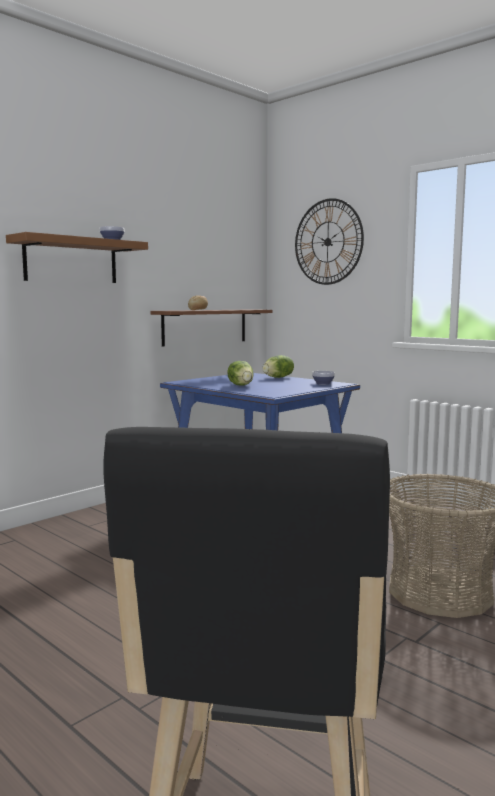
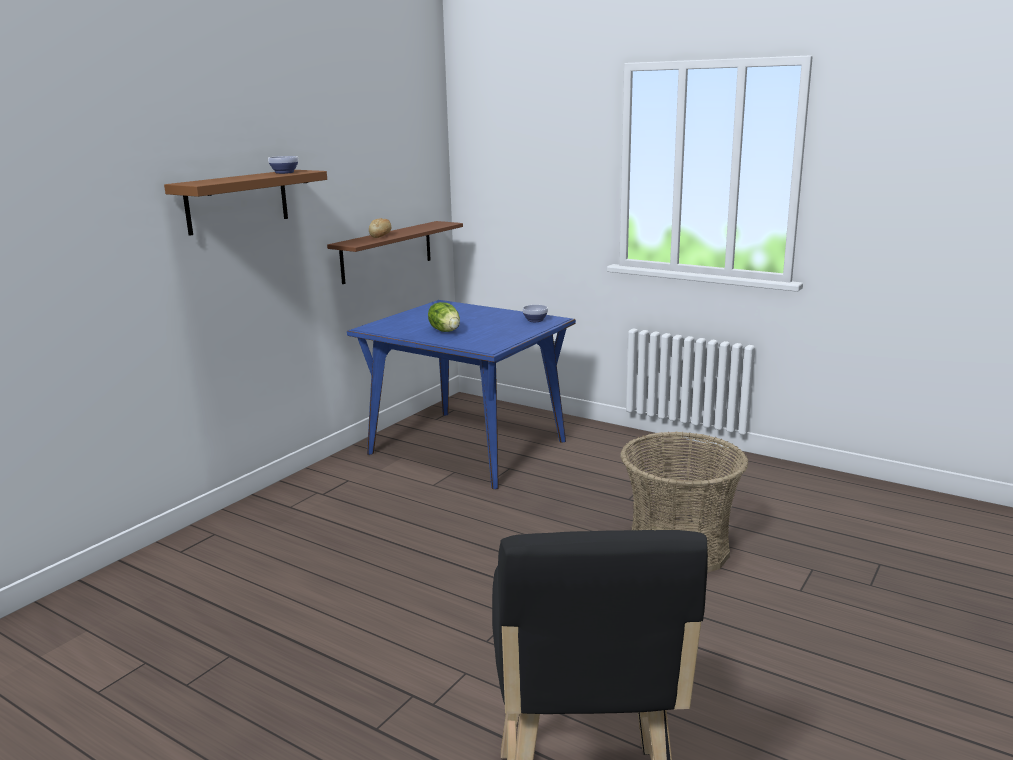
camera: 10 degrees left, 10 degrees up
lettuce [262,355,294,378] -> none
wall clock [295,198,364,285] -> none

